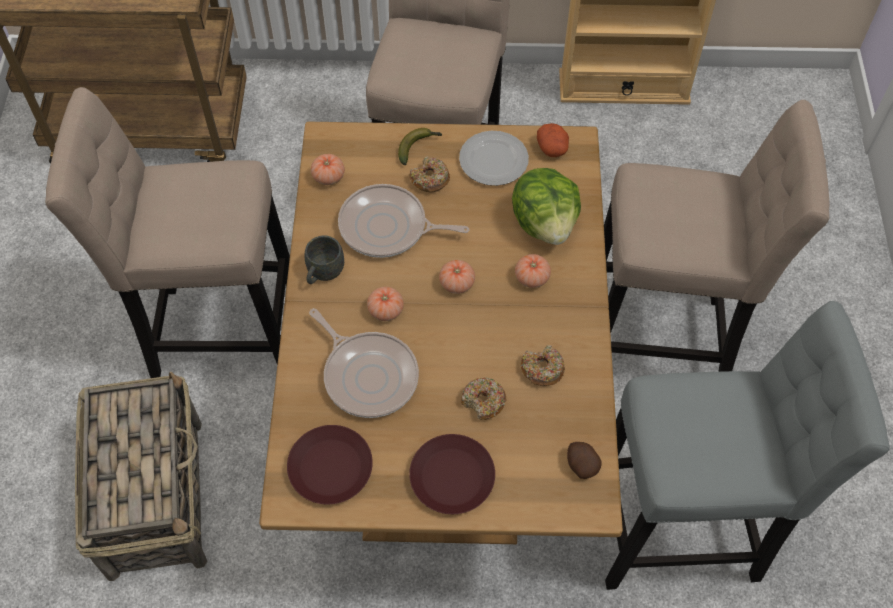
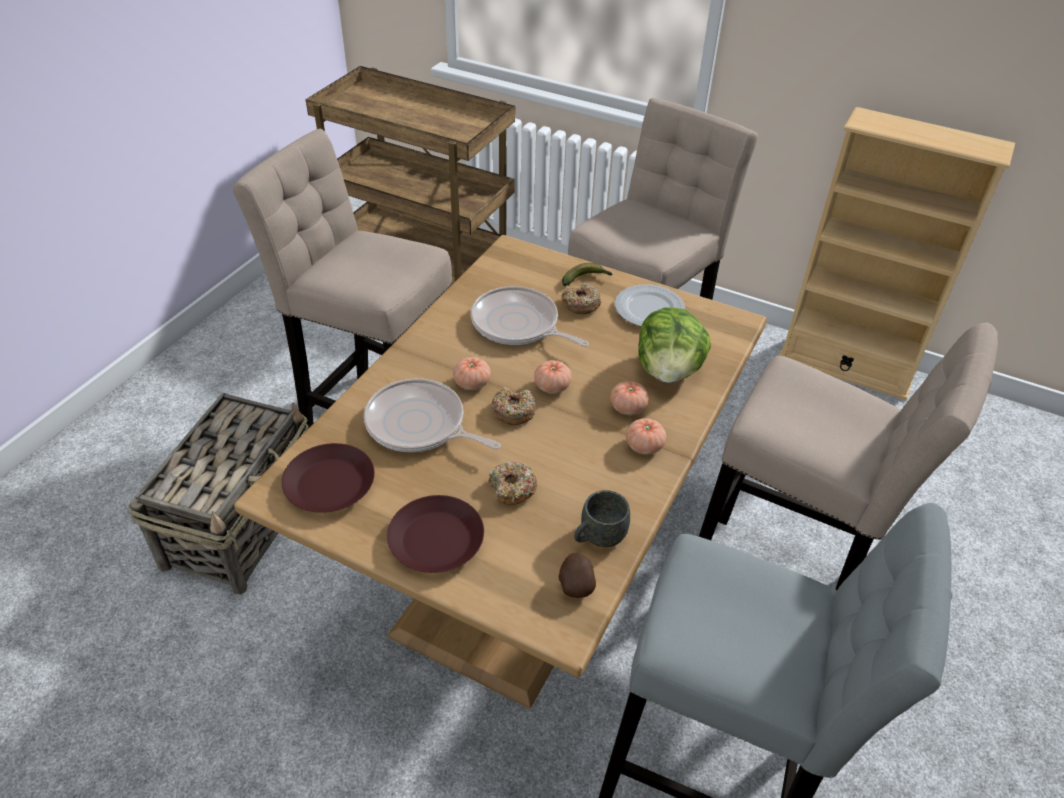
camera: 25 degrees right, 15 degrees down
grey mug [304,236,344,284] -> grey mug moved to [574,490,630,547]
frying pan [309,308,419,418] -> frying pan turned 135 degrees clockwise [364,379,501,452]
tomato [311,154,345,185] -> tomato moved to [626,418,666,454]
donut [521,345,565,386] -> donut moved to [491,386,536,425]
potato [537,123,569,157] -> none

